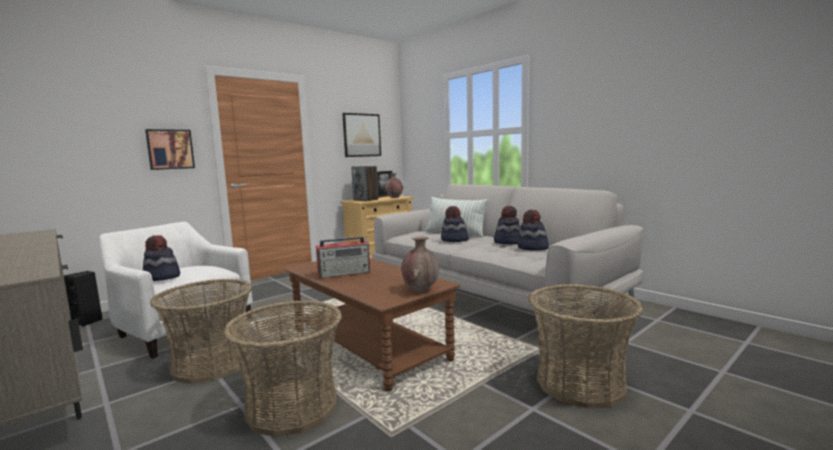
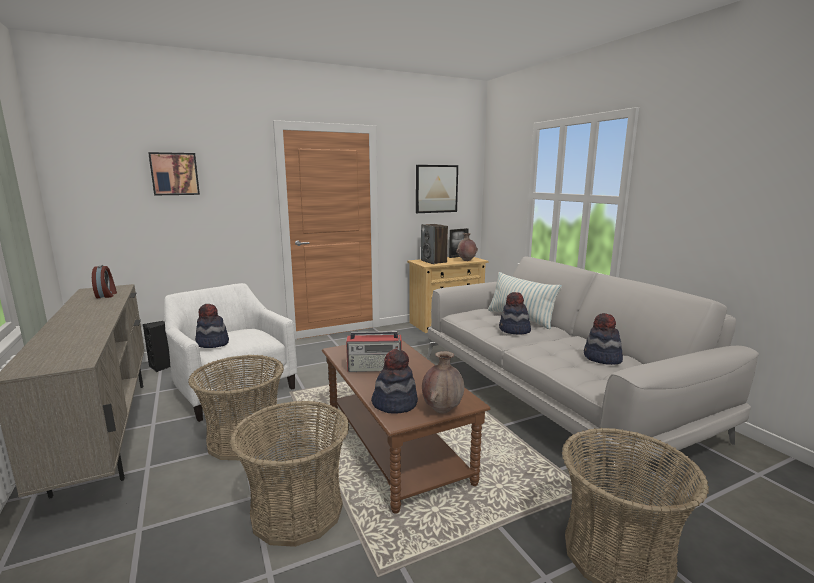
camera: 15 degrees right, 5 degrees up
picture [145,129,195,170] -> picture moved to [148,152,200,195]
hat [494,206,521,245] -> hat moved to [371,349,418,413]
none -> alarm clock [92,265,117,298]

